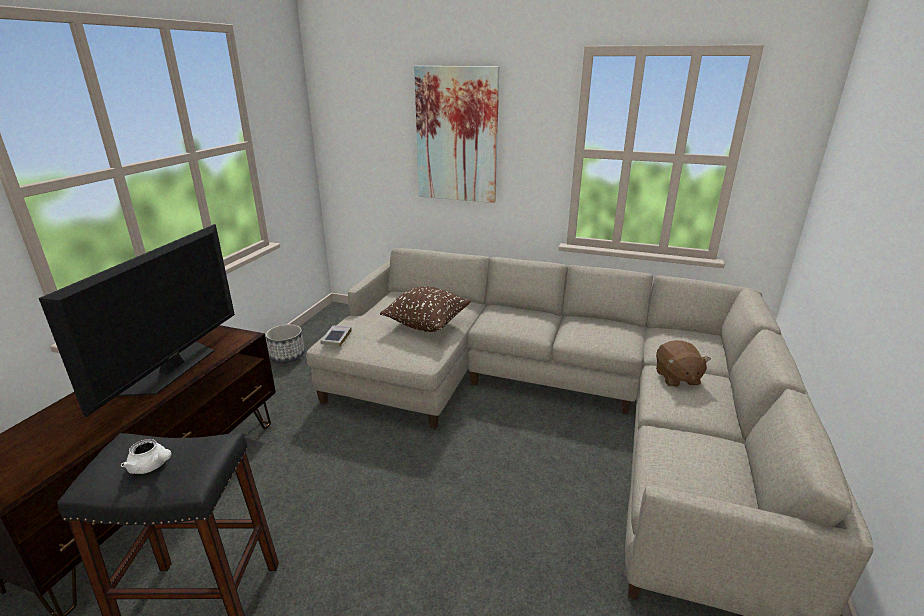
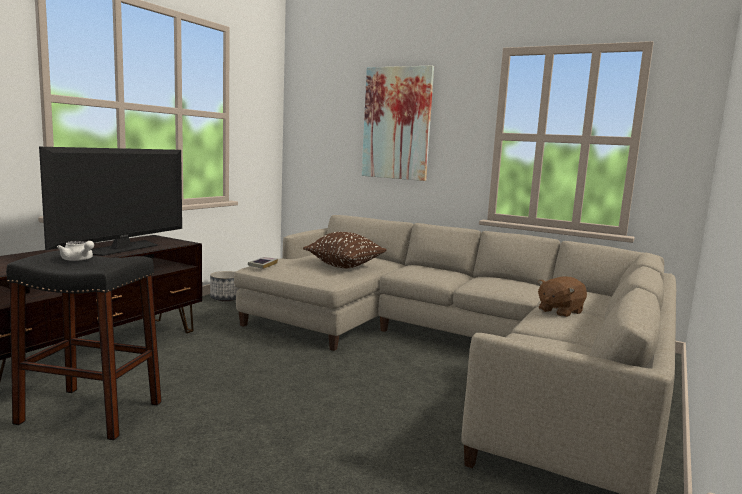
camera: 10 degrees right, 15 degrees down
brown plush toy [656,340,711,387] -> brown plush toy turned 45 degrees clockwise [538,276,587,317]

